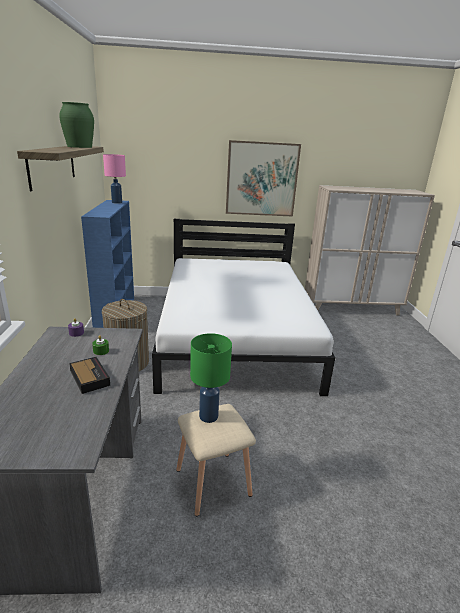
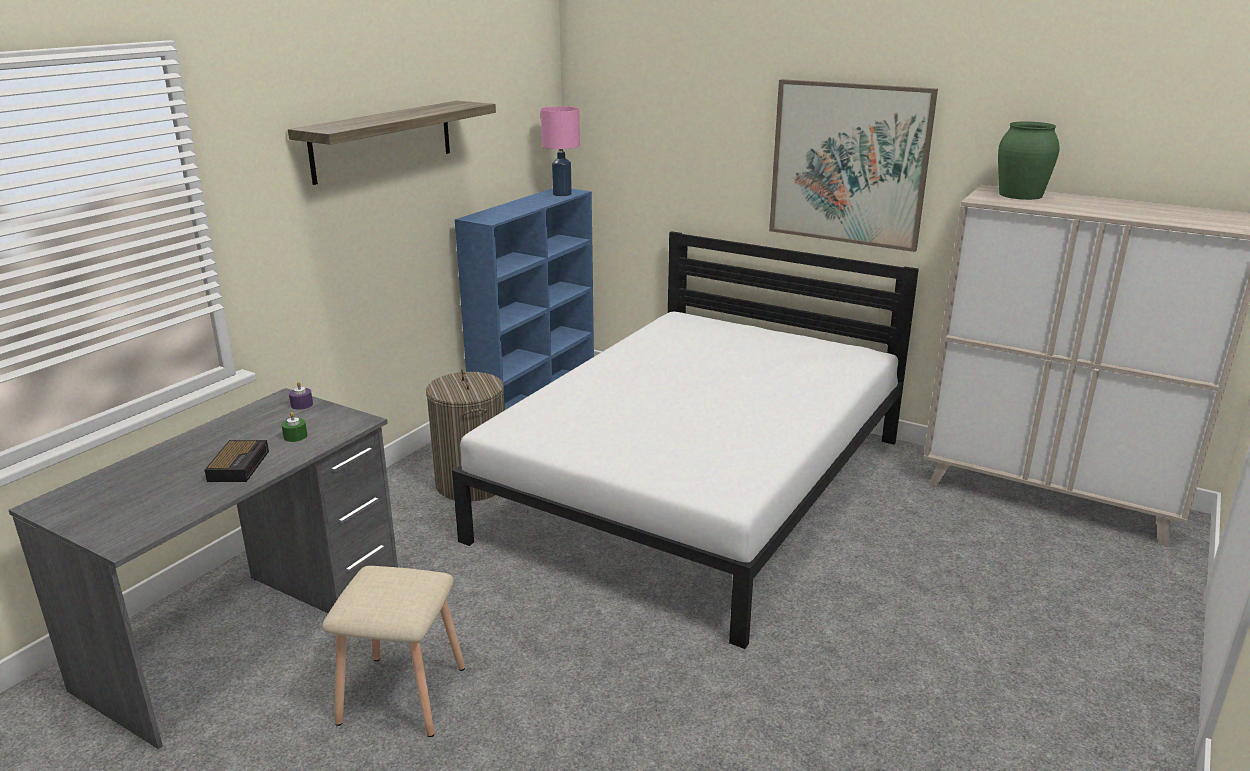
camera: 35 degrees right, 0 degrees up
green vase [59,102,94,148] -> green vase moved to [998,122,1060,200]
green table lamp [190,333,232,423] -> none

